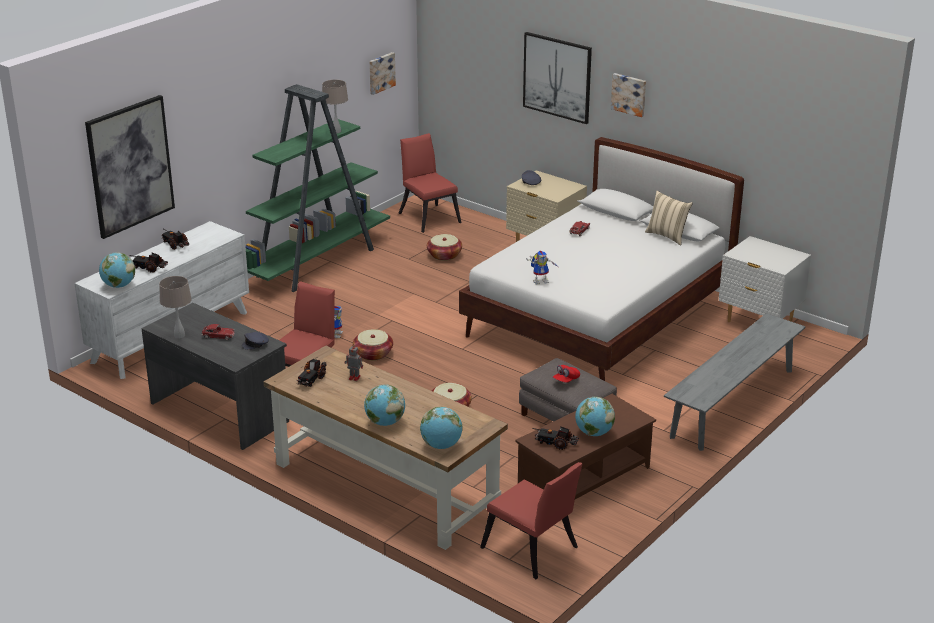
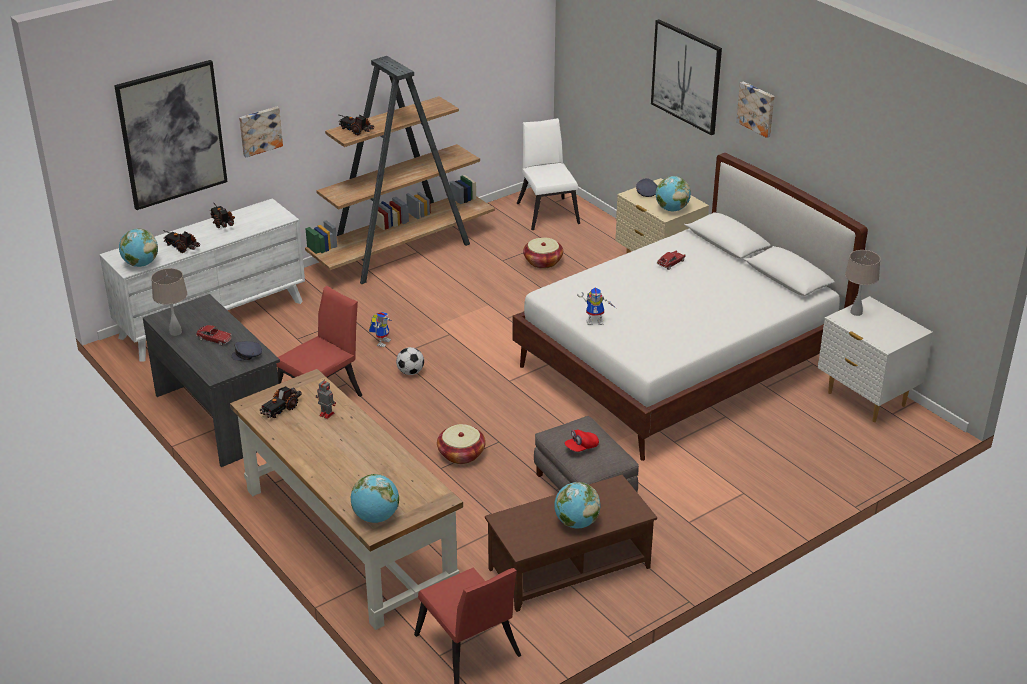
camera: 15 degrees right, 5 degrees up
green bookcase [245,84,390,292] -> brown bookcase [305,56,495,284]
beige table lamp [322,80,348,133] -> beige table lamp moved to [845,250,880,316]
basket [353,329,393,361] -> football [396,347,424,375]
globe [364,384,405,426] -> globe moved to [656,176,691,211]
picture [369,52,396,95] -> picture moved to [239,107,283,157]
red chair [399,133,461,233] -> white chair [517,118,580,230]
toy truck [533,426,579,450] -> toy truck moved to [338,114,374,135]
beige pillow [645,191,693,245] -> none
grey bench [664,313,806,451] -> none

